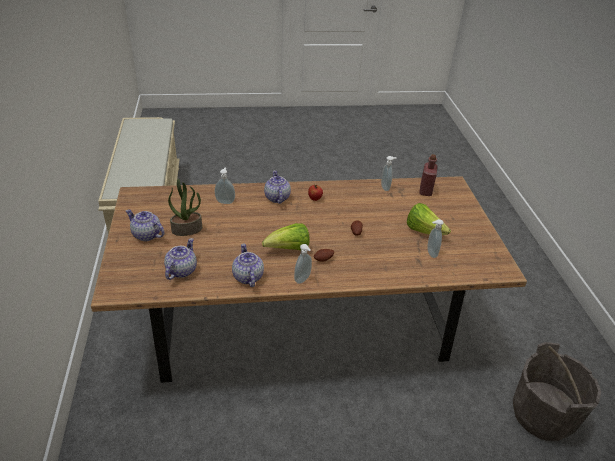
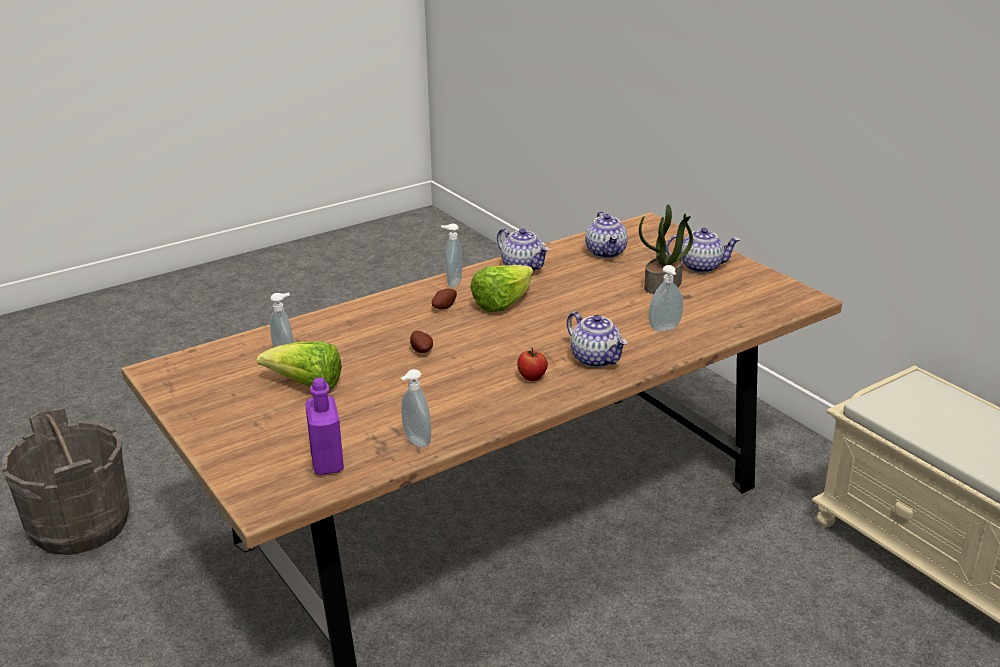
camera: 155 degrees right, 10 degrees down
red bottle [419,154,437,196] -> purple bottle [305,377,344,475]

